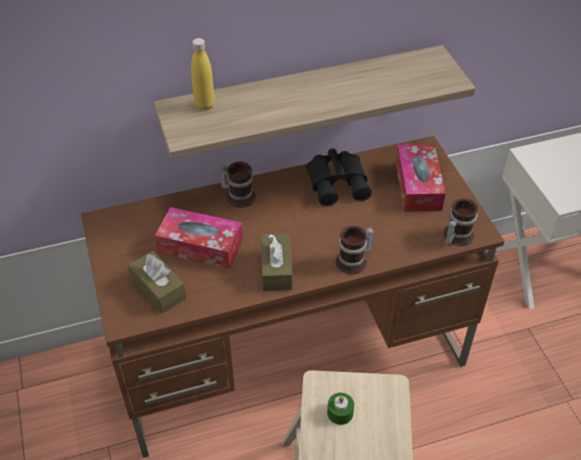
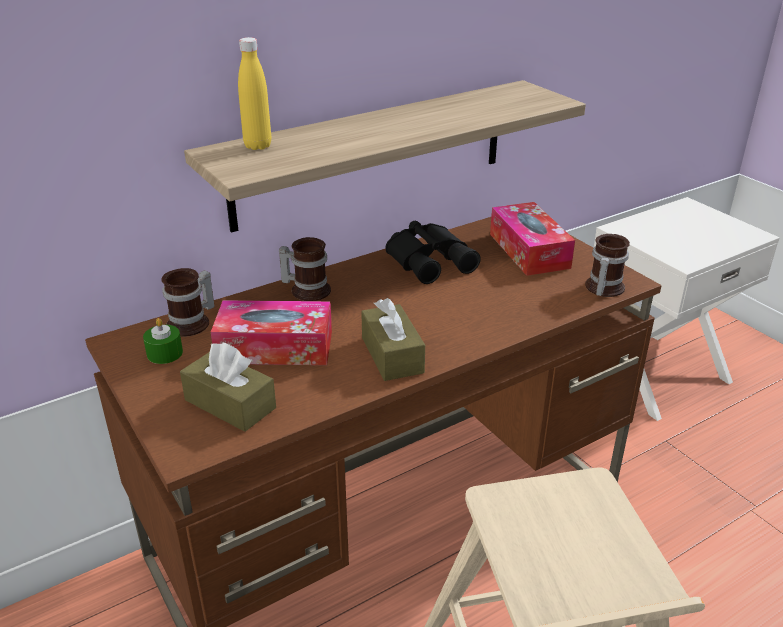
camera: 15 degrees left, 15 degrees down
green candle [327,393,354,425] -> green candle moved to [143,318,183,364]
mug [336,226,374,274] -> mug moved to [161,268,215,337]

